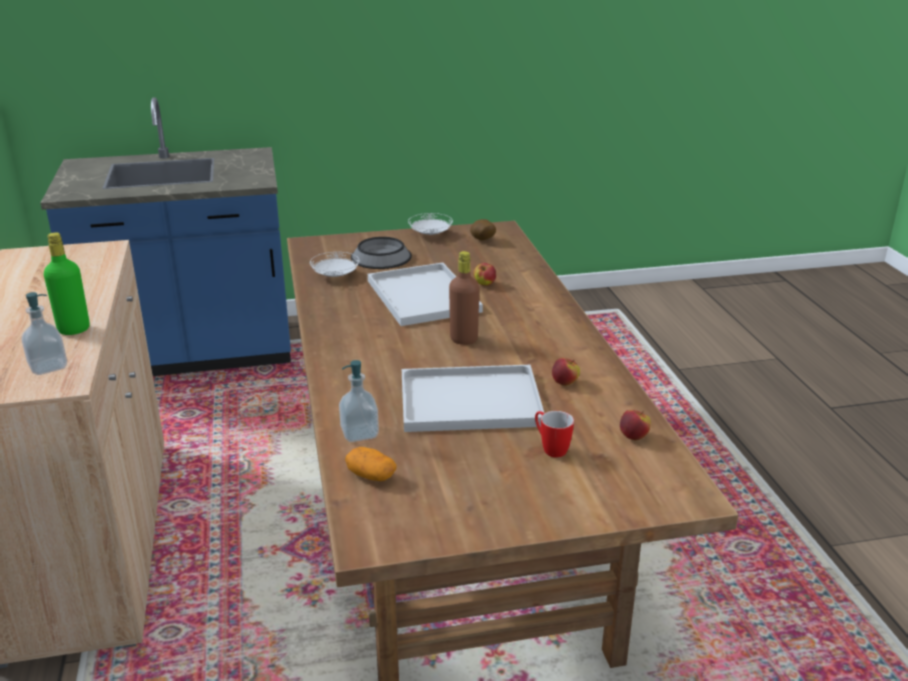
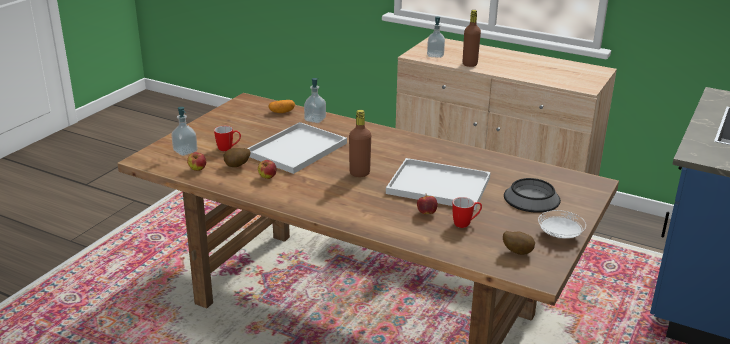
camera: 130 degrees right, 0 degrees up
green bottle [44,232,90,335] -> brown bottle [463,10,481,67]
white plate [310,252,360,277] -> none
none -> soap dispenser [171,107,198,156]
none -> potato [223,148,250,167]
none -> mug [452,197,482,228]

